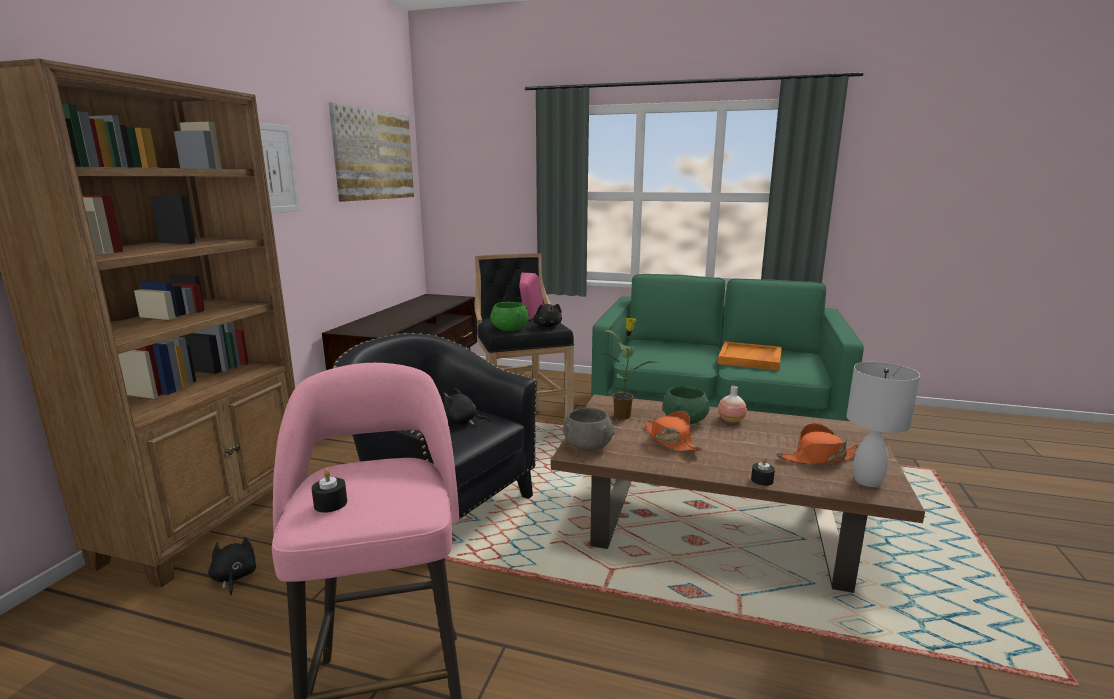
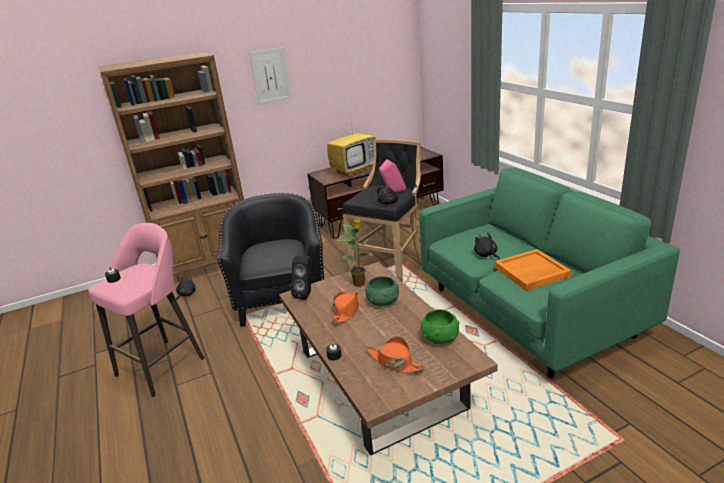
camera: 50 degrees right, 10 degrees up
picture [329,102,414,202] -> none
black plush toy [443,388,490,425] -> black plush toy moved to [474,232,500,260]
green bowl [490,302,529,331] -> green bowl moved to [421,309,460,344]
grey bowl [563,408,615,451] -> black speaker [291,255,312,300]
vase [718,386,747,423] -> none
white table lamp [847,362,920,487] -> none
none -> television [327,122,376,177]

